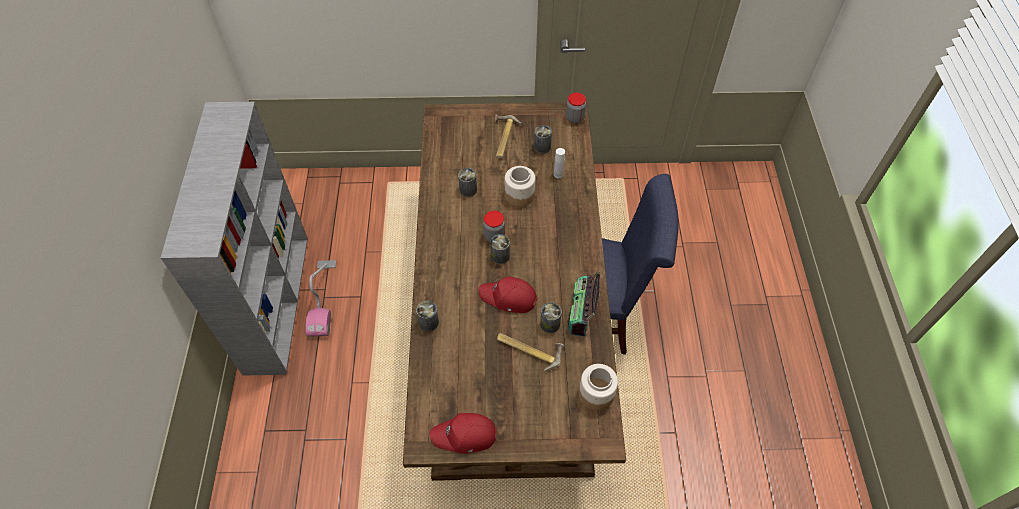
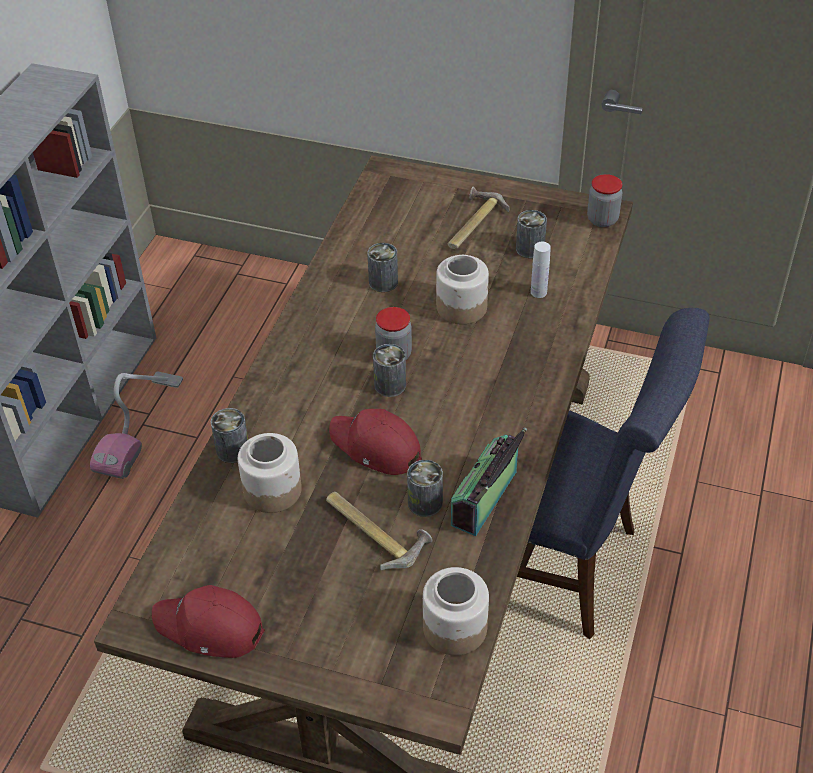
camera: 20 degrees right, 10 degrees down
none -> jar [238,433,302,513]

